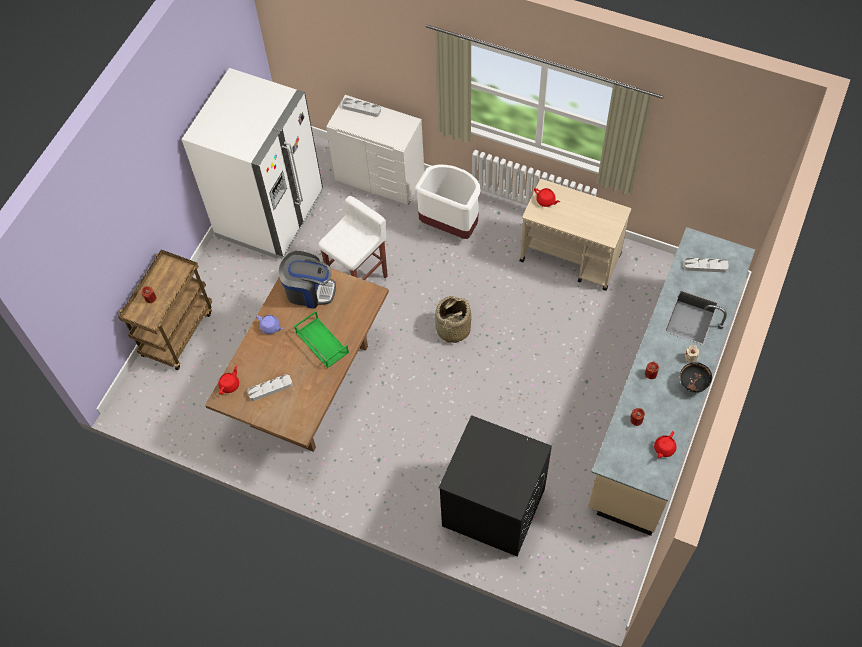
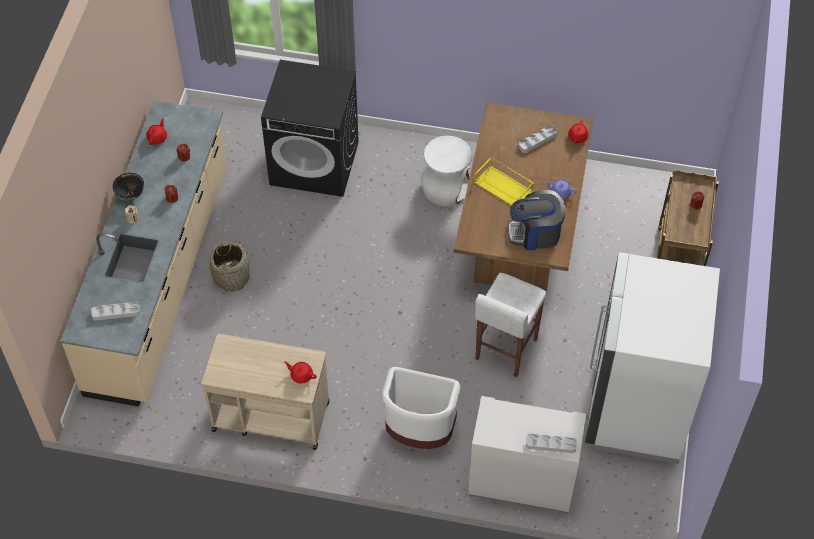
camera: 165 degrees right, 5 degrees down
green tray [294,311,349,368] -> yellow tray [474,157,534,206]
basket [435,296,471,344] -> basket moved to [210,241,250,292]
none -> white stool [421,136,472,207]

